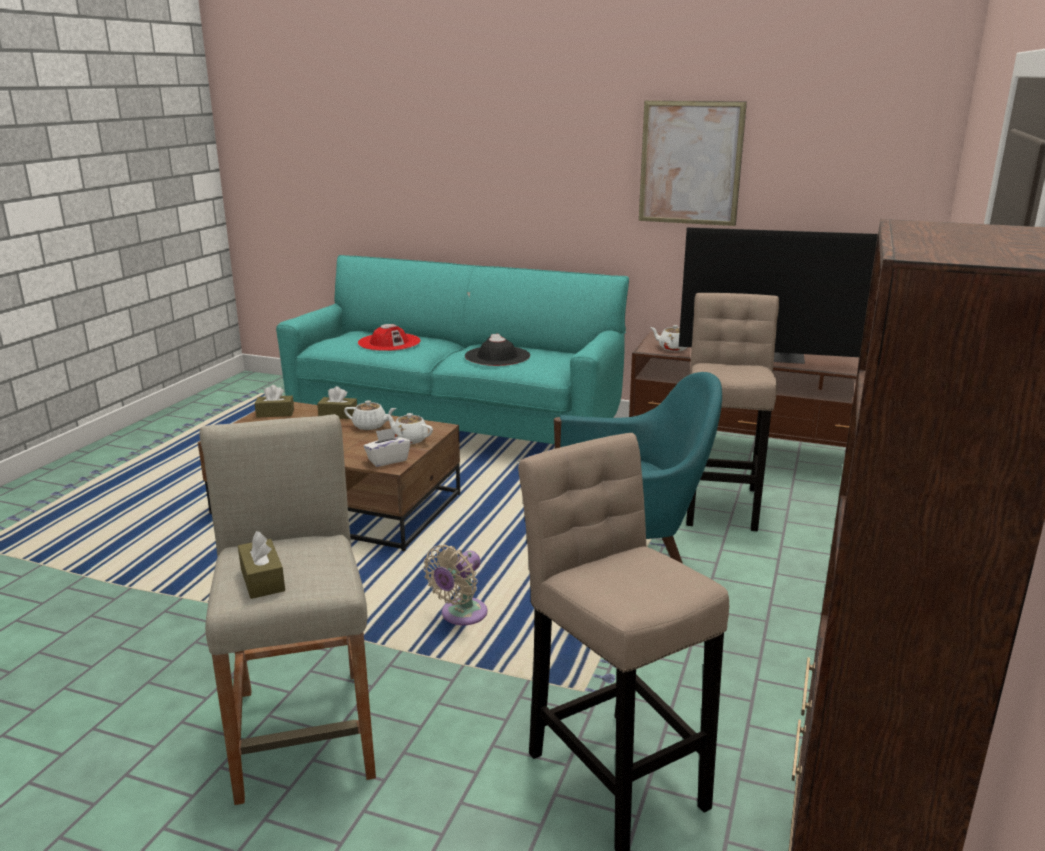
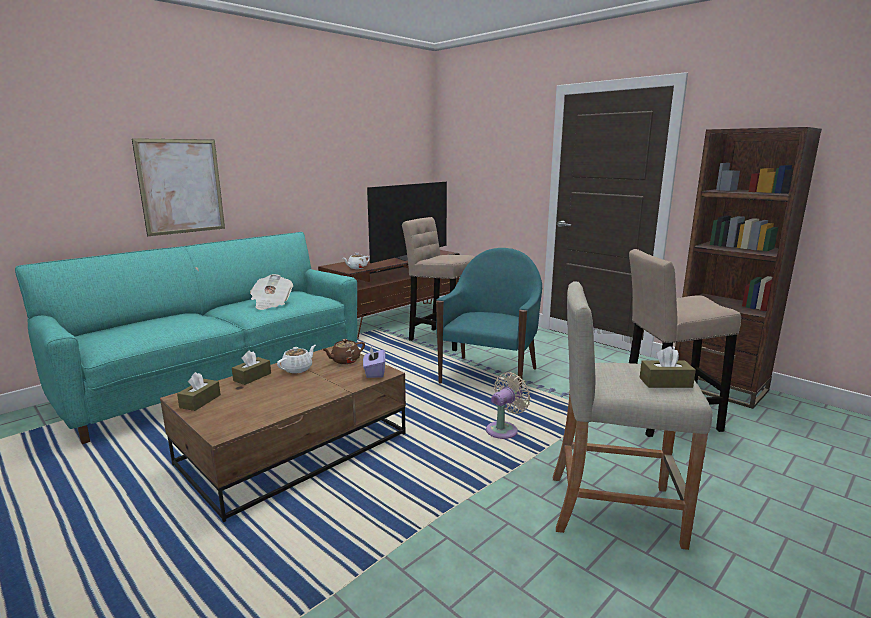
camera: 65 degrees left, 5 degrees down
red hat [358,324,421,351] -> none
white tissue box [364,428,411,467] -> purple tissue box [363,346,385,378]
white teapot [385,413,433,444] -> brown teapot [322,339,365,364]
beige fan [423,544,487,625] -> beige fan turned 105 degrees counterclockwise [486,372,531,439]
black hat [465,334,530,366] -> newspaper [250,274,293,310]
picture [639,101,747,226] -> picture moved to [132,138,225,236]

